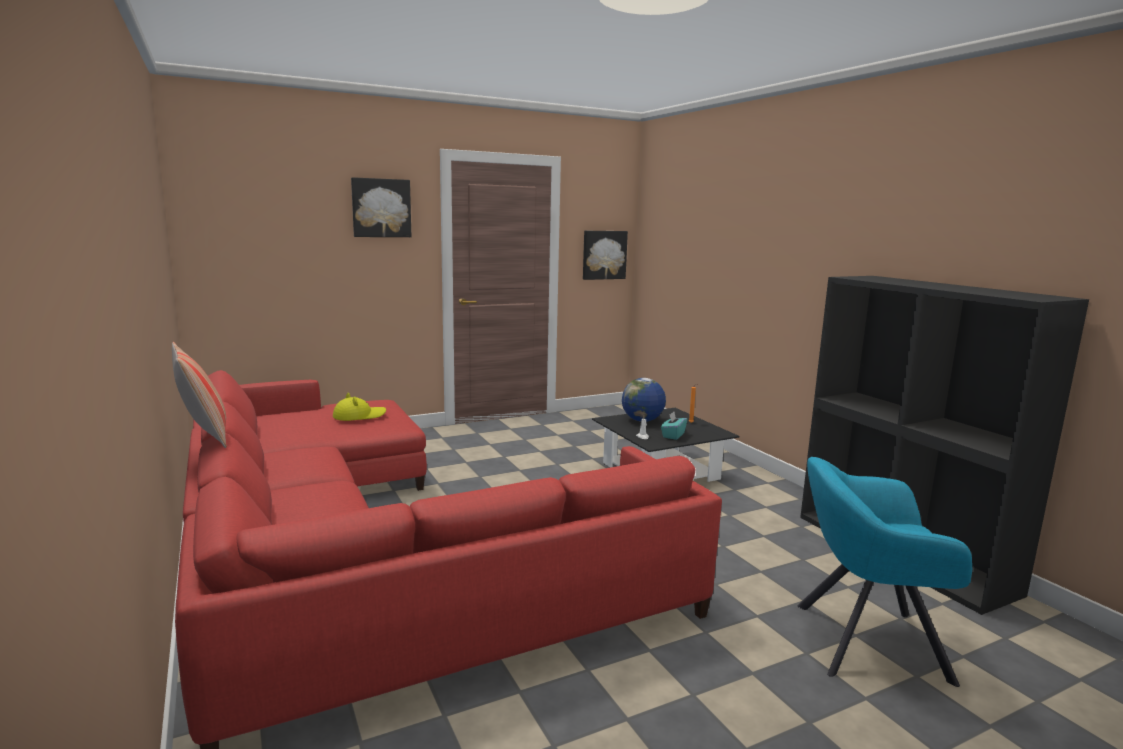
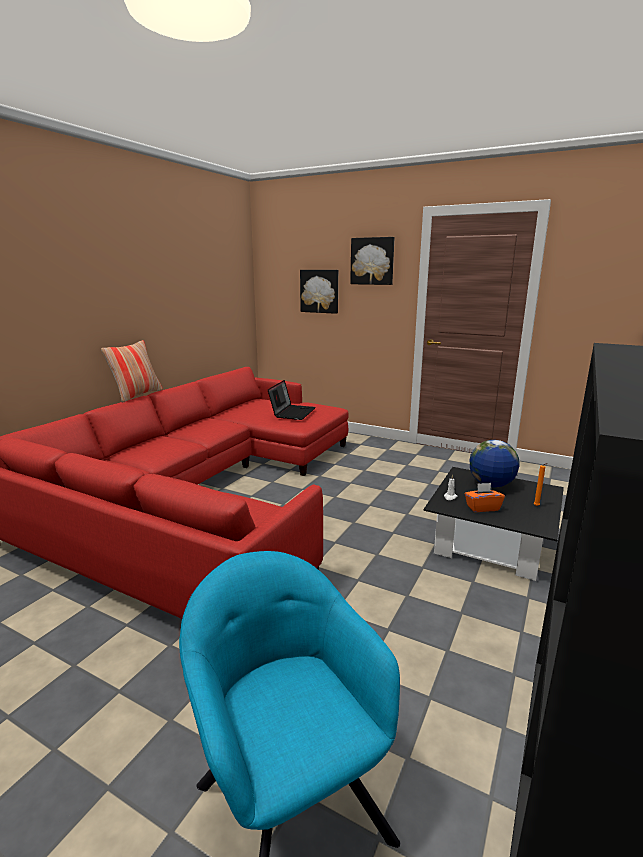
camera: 55 degrees right, 5 degrees up
yellow hat [333,393,386,421] -> laptop [268,380,316,420]
picture [583,231,628,280] -> picture moved to [300,270,338,314]
turquoise tissue box [661,412,687,440] -> orange tissue box [465,483,505,512]

